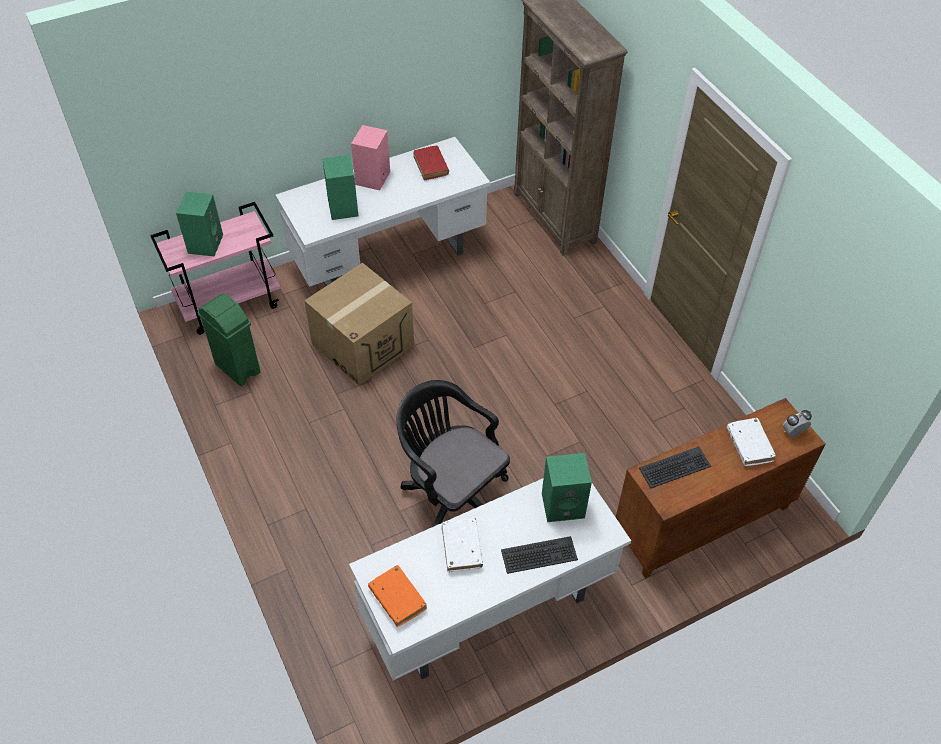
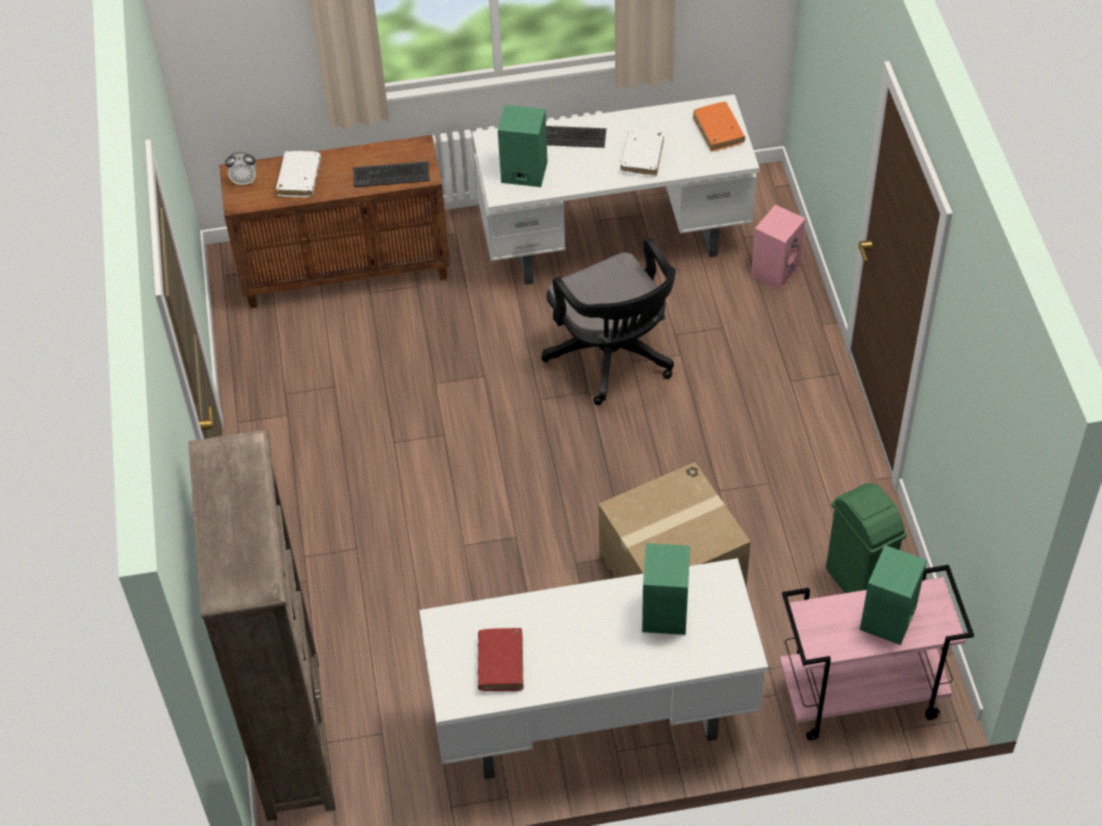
camera: 160 degrees left, 0 degrees up
pink speaker [351,125,390,190] -> pink speaker moved to [751,204,806,290]

